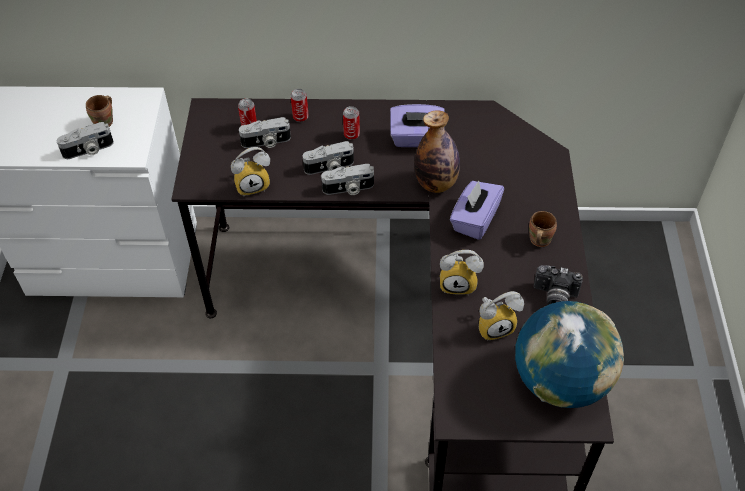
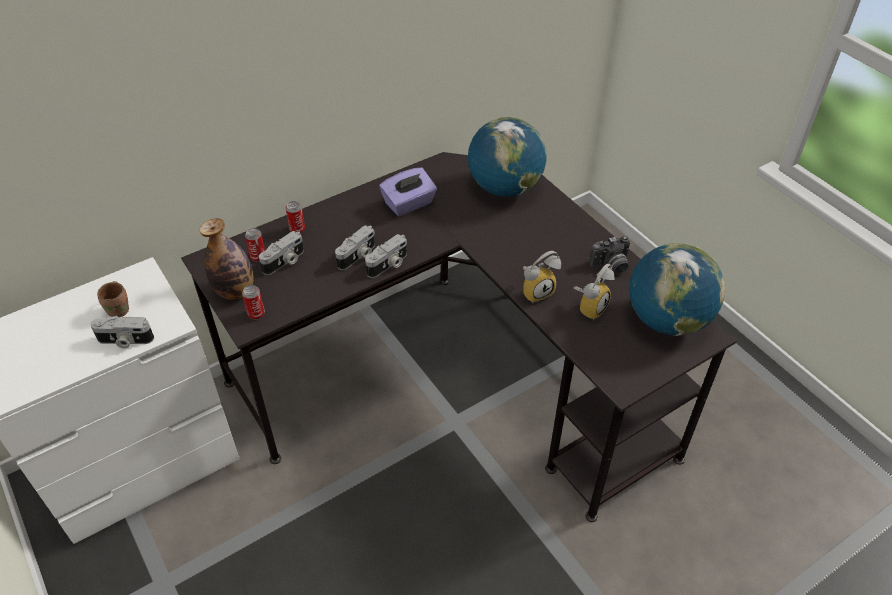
camera: 35 degrees left, 5 degrees down
camera [57,122,114,159] -> camera turned 60 degrees clockwise [90,316,154,349]
alarm clock [231,147,270,196] -> none
can [343,106,360,140] -> can moved to [242,285,265,320]
bottle [415,110,460,193] -> bottle moved to [199,218,254,300]
purple tissue box [450,180,504,240] -> none
brown mug [529,211,557,247] -> none
none -> globe [468,117,547,197]

